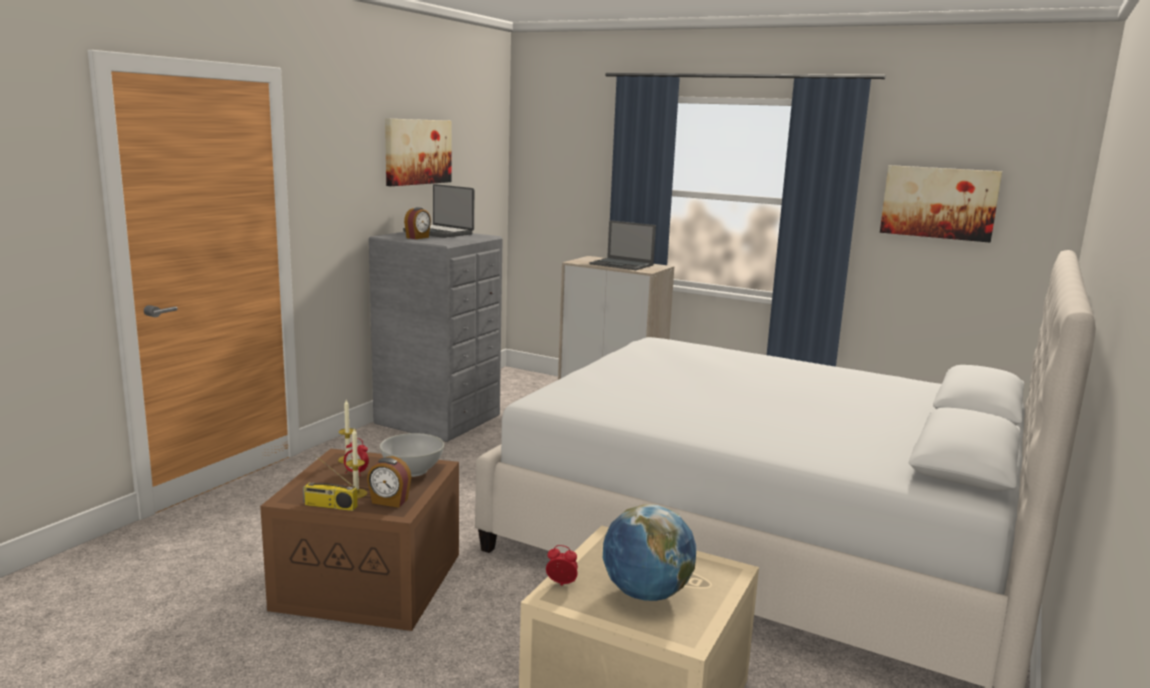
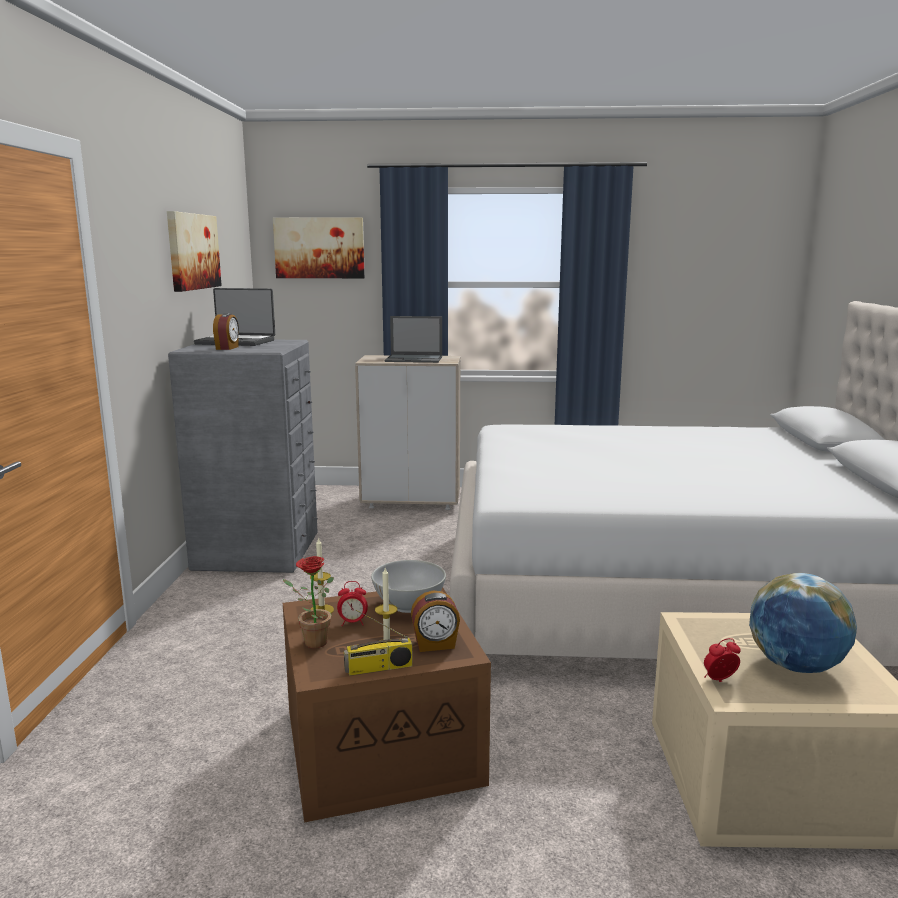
camera: 25 degrees left, 0 degrees up
picture [880,165,1002,242] -> picture moved to [273,217,365,278]
none -> potted plant [283,556,334,648]

